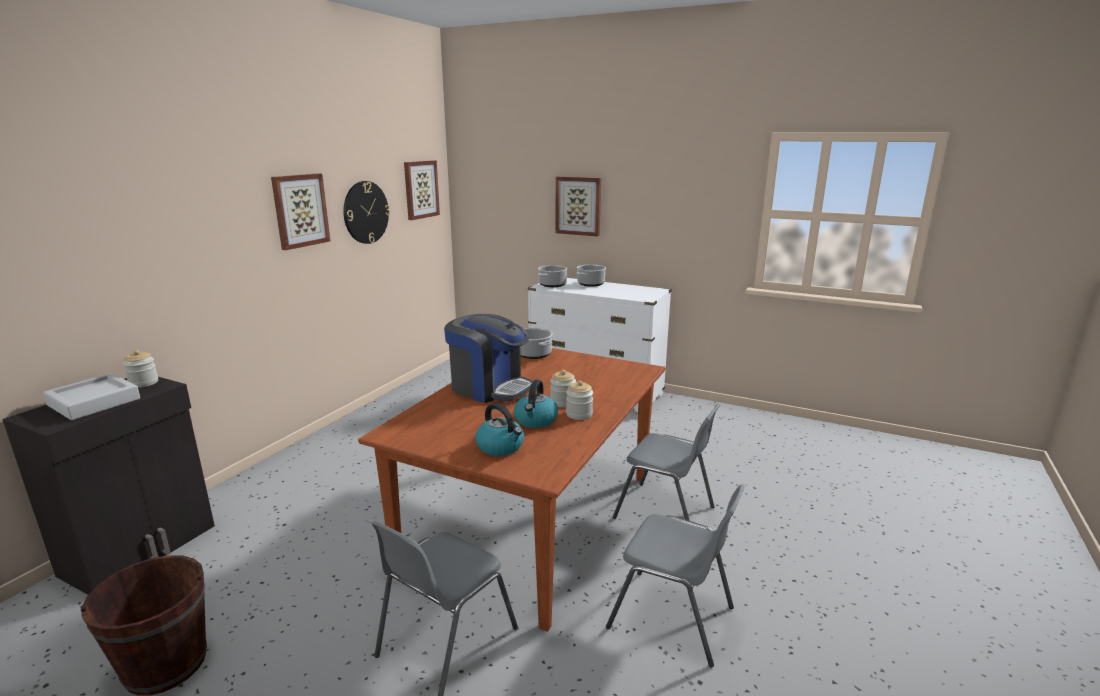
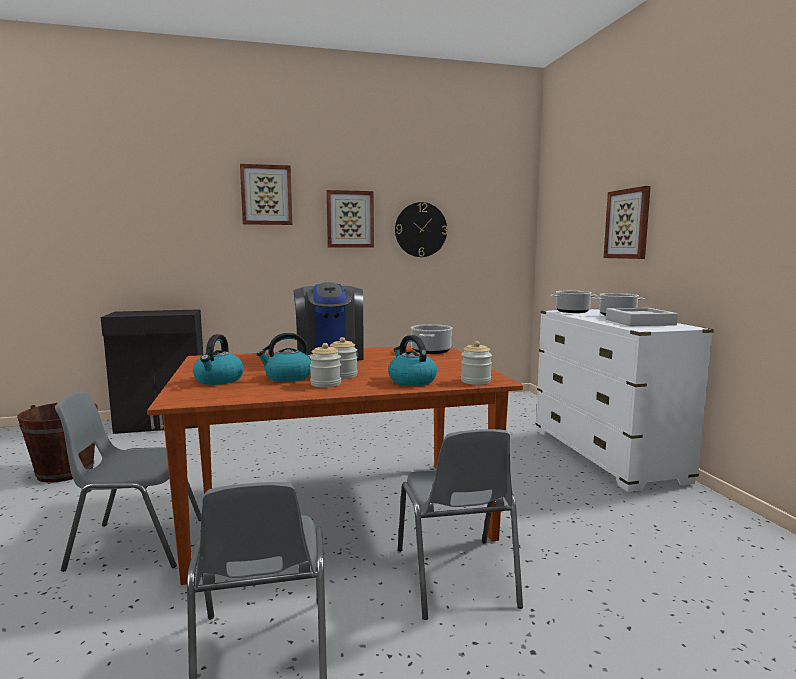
camera: 50 degrees right, 10 degrees down
grey tray [43,373,140,420] -> grey tray moved to [606,308,678,326]
jar [123,350,158,388] -> jar moved to [461,341,492,385]
picture [404,161,440,220] -> picture moved to [240,164,292,225]
none -> kettle [388,335,437,386]

